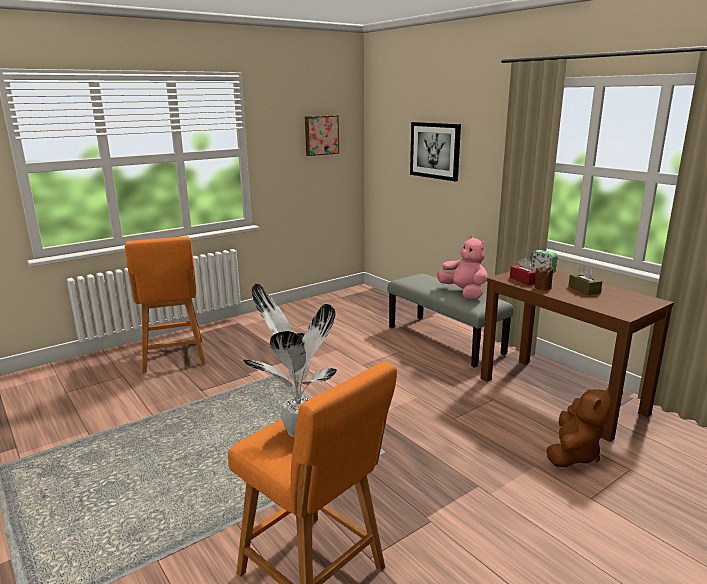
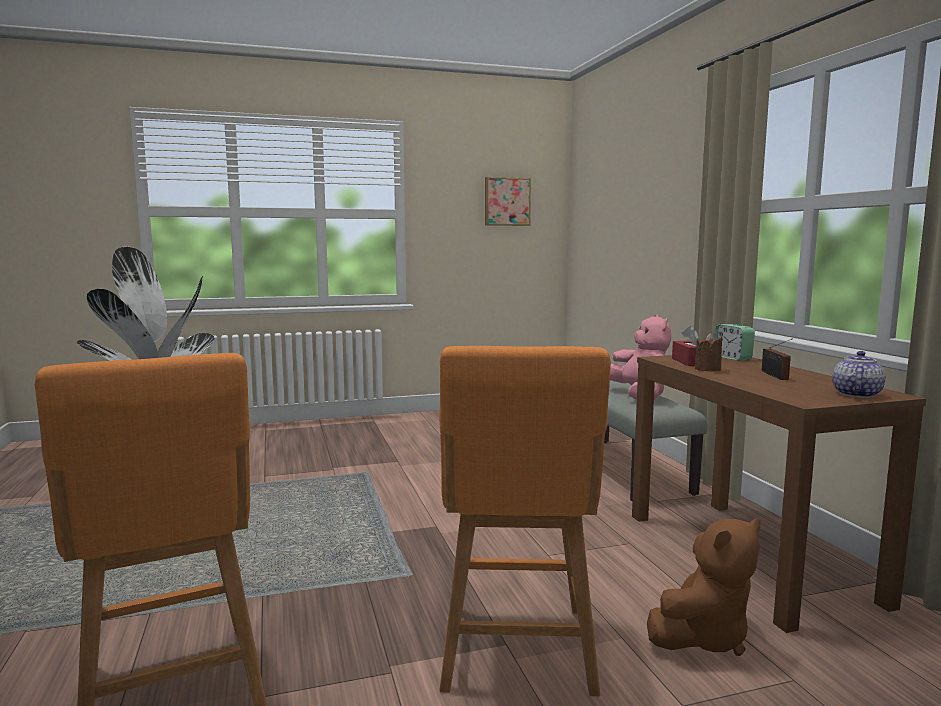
camera: 20 degrees right, 10 degrees down
orange stool [125,236,206,373] -> orange stool moved to [439,346,611,696]
picture [410,122,461,182] -> none
brown tissue box [568,266,603,295] -> radio [762,338,793,380]
none -> teapot [833,351,885,398]

